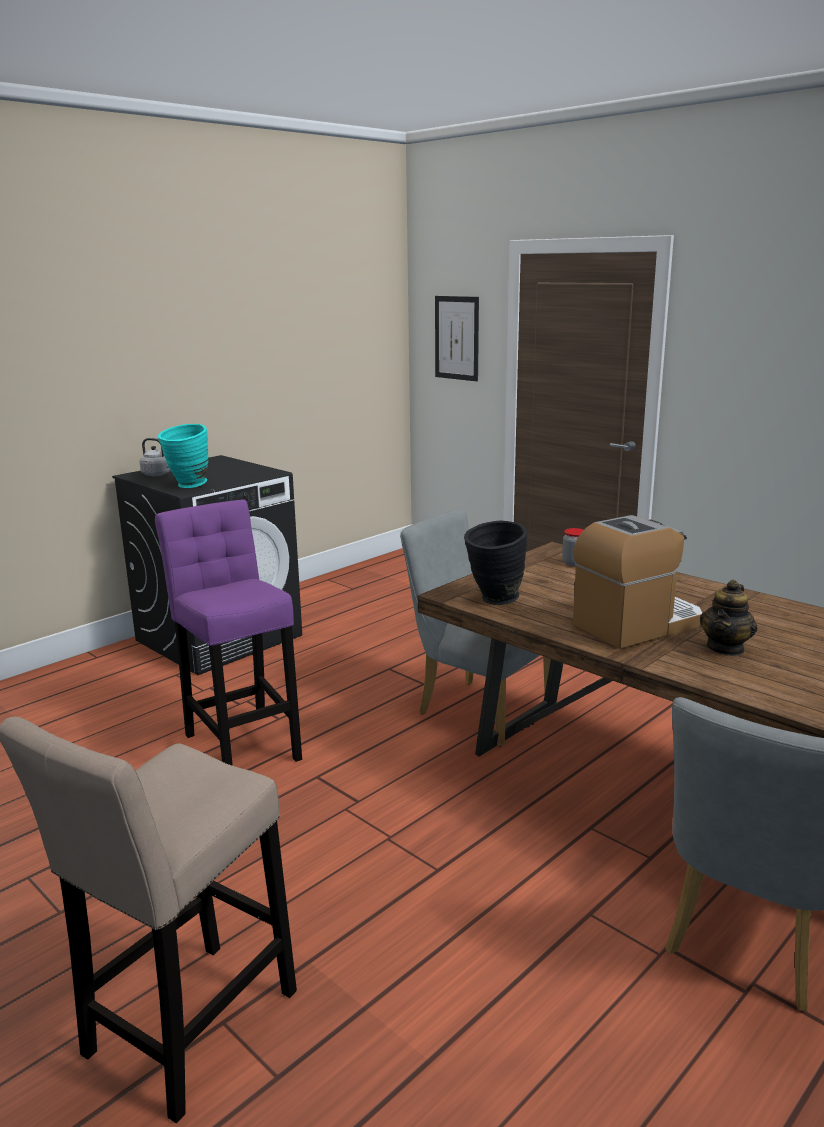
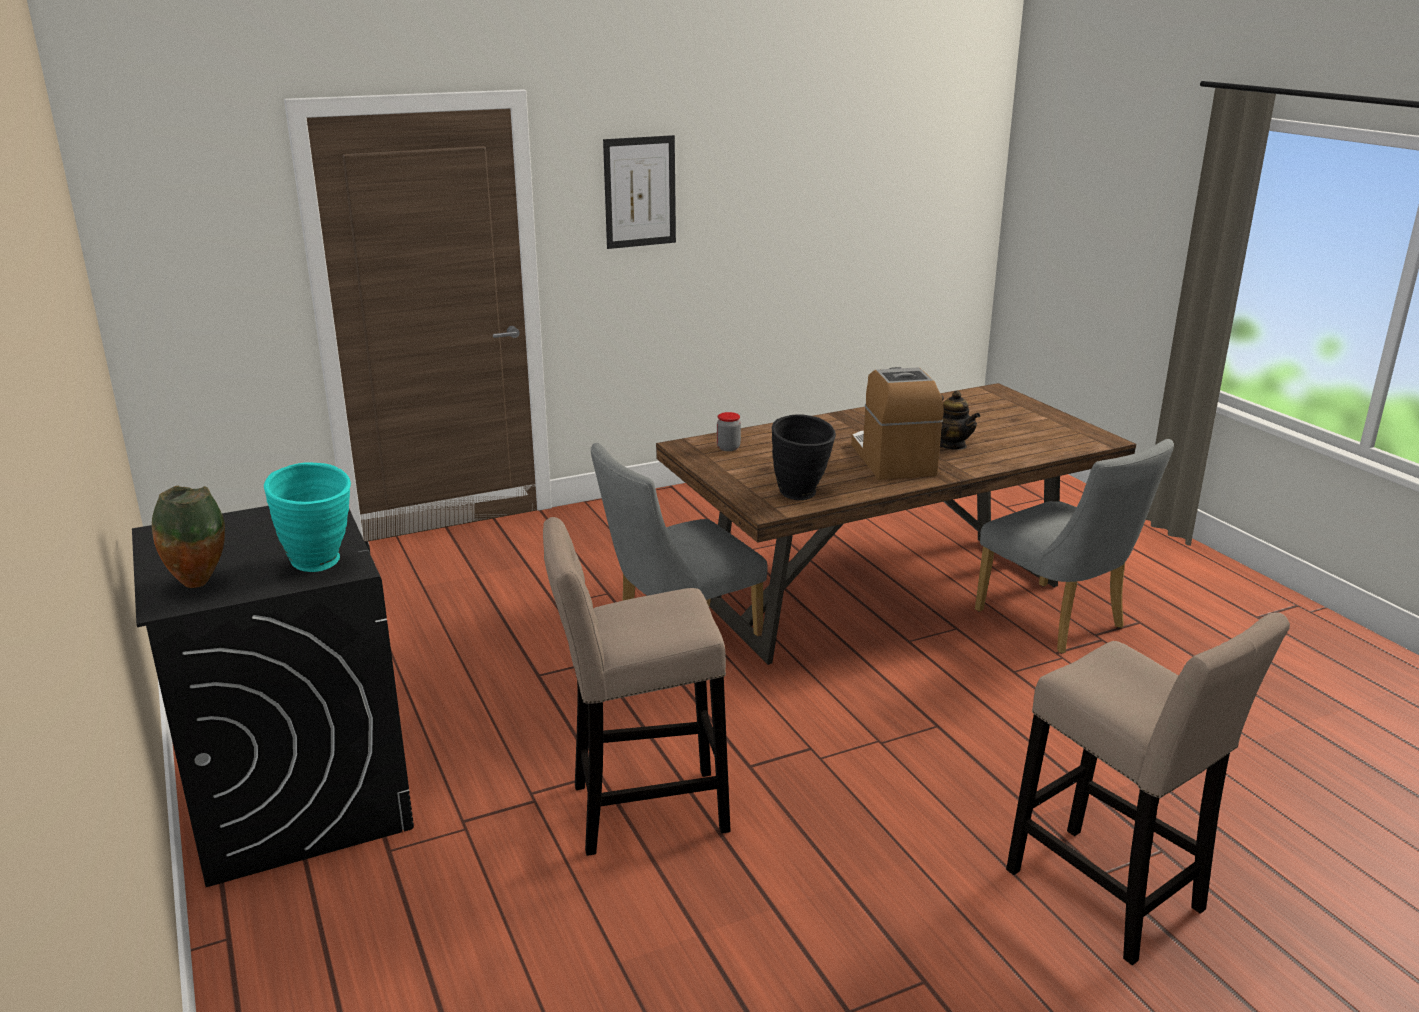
camera: 70 degrees left, 5 degrees up
grey kettle [140,438,171,476] -> vase [152,486,225,588]
purple stool [155,500,302,766] -> beige stool [543,517,731,856]
picture [435,296,479,381] -> picture moved to [603,135,676,249]

